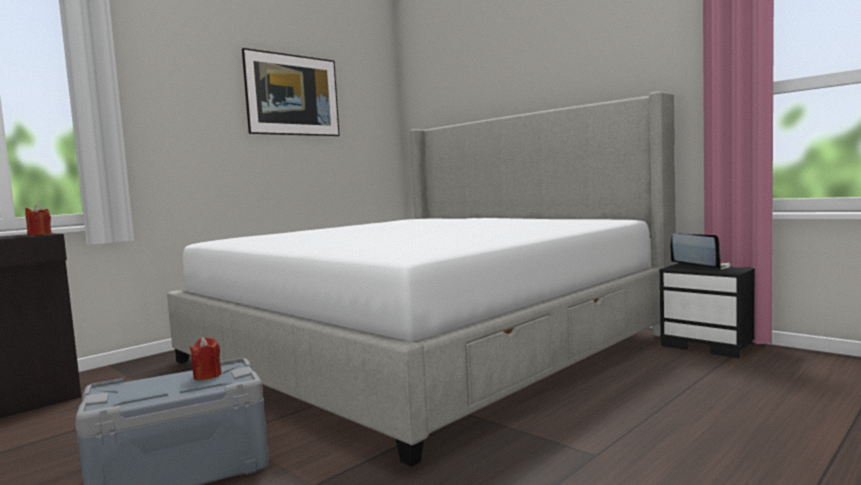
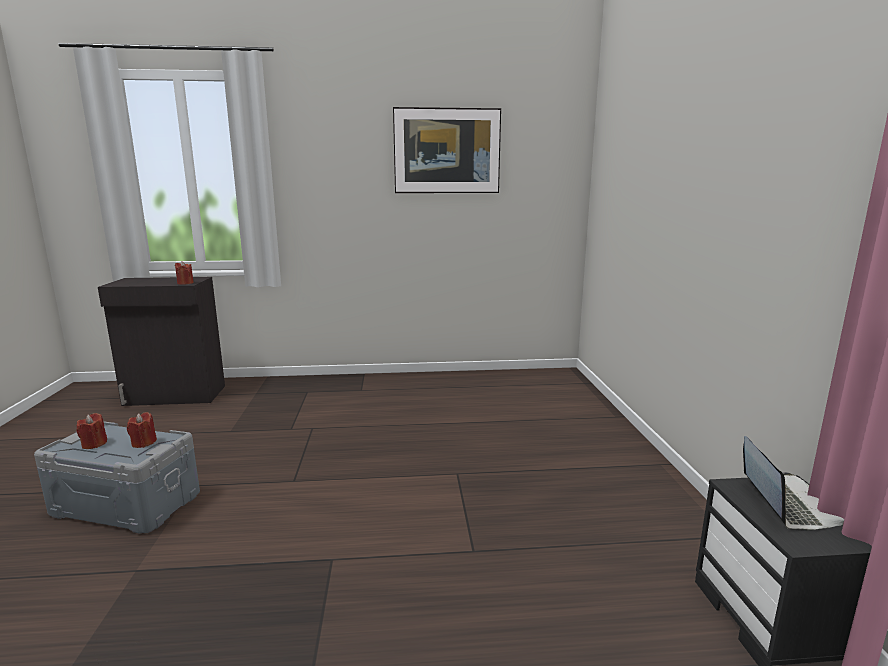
camera: 40 degrees right, 10 degrees up
bed [167,91,676,467] -> none
none -> red candle [76,413,107,449]

